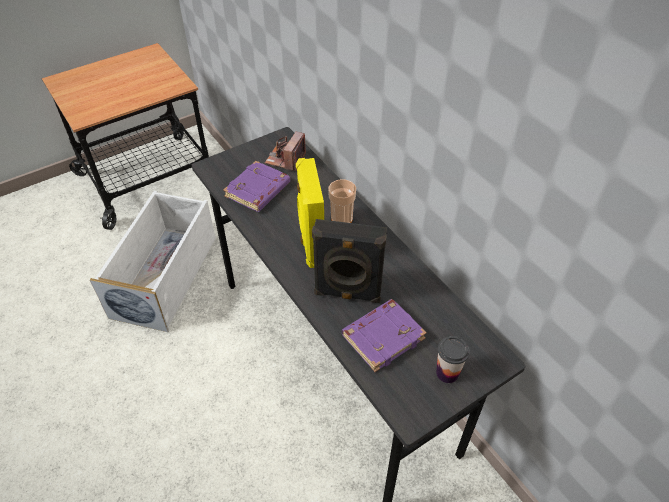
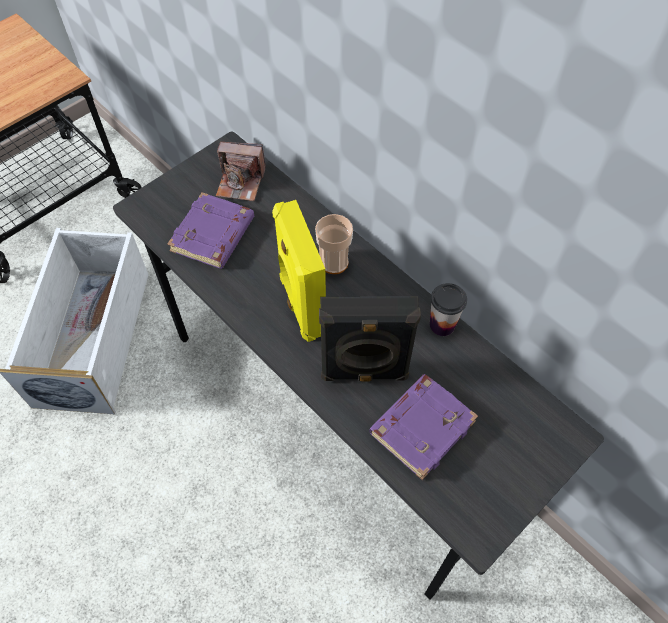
camera: 10 degrees left, 10 degrees up
camera [265,132,306,171] -> camera turned 90 degrees counterclockwise [216,142,266,201]
cup [436,336,470,383] -> cup moved to [430,283,467,336]

